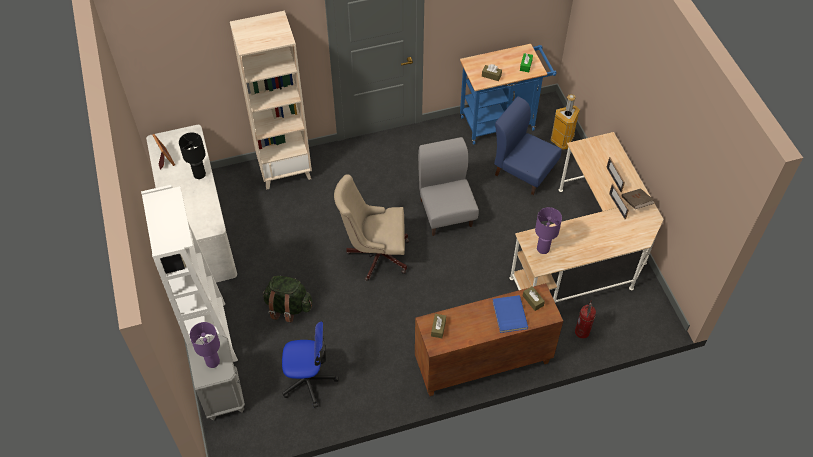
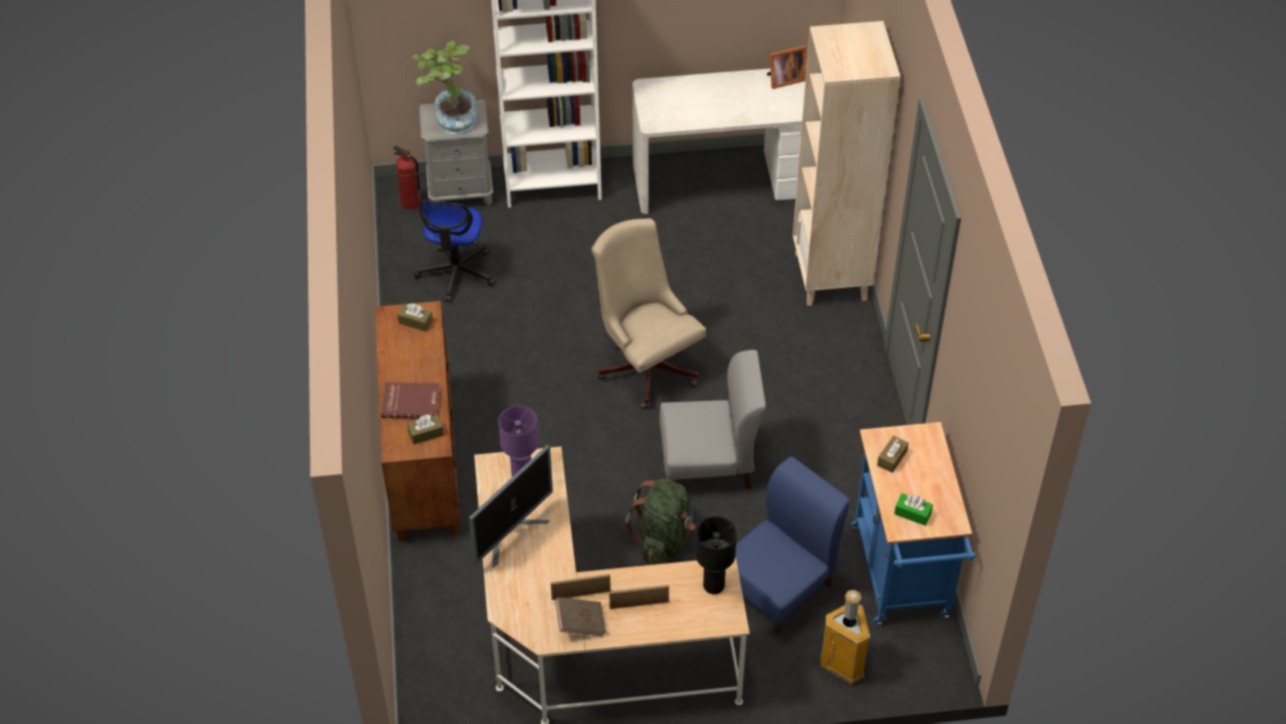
camera: 100 degrees right, 5 degrees down
black table lamp [179,132,206,179] -> black table lamp moved to [696,516,737,594]
purple table lamp [190,322,220,368] -> potted plant [412,40,477,134]
green backpack [262,276,312,322] -> green backpack moved to [624,479,695,564]
beige office chair [334,174,409,281] -> beige office chair turned 45 degrees counterclockwise [592,218,706,409]
blue book [493,295,528,333] -> red book [381,382,441,419]
fire extinguisher [575,301,596,339] -> fire extinguisher moved to [393,146,421,210]
none -> monitor [469,445,553,568]

